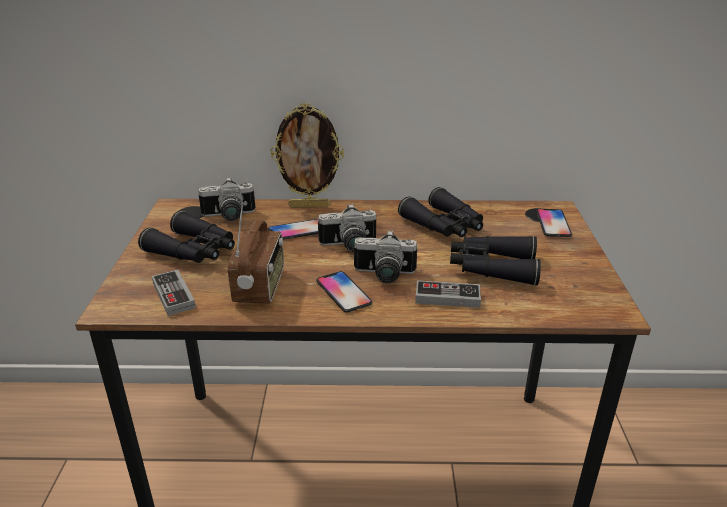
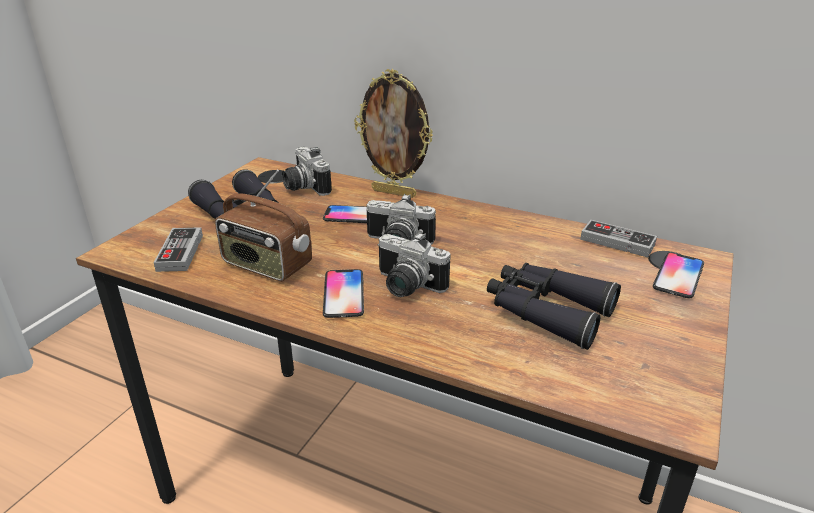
camera: 25 degrees right, 0 degrees up
camera [199,177,256,221] -> camera turned 45 degrees clockwise [282,147,332,196]
radio [228,202,284,304] -> radio turned 90 degrees clockwise [215,169,312,281]
black binoculars [398,187,483,237] -> none
game controller [415,280,481,308] -> game controller moved to [580,220,657,257]

